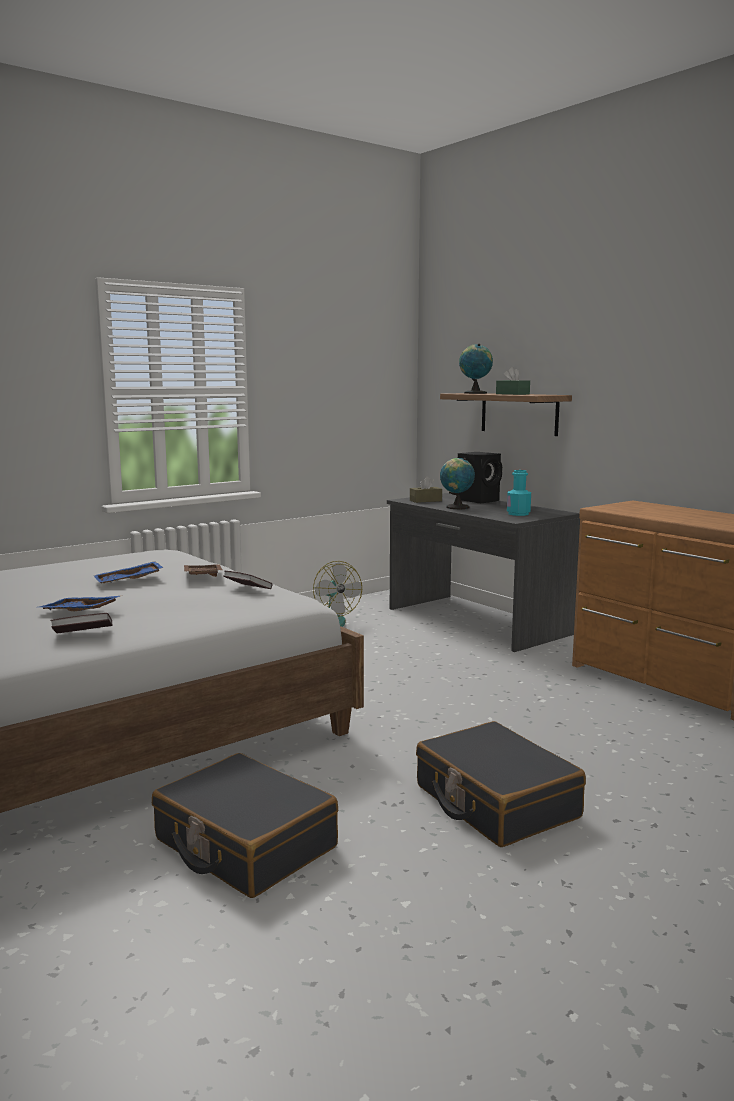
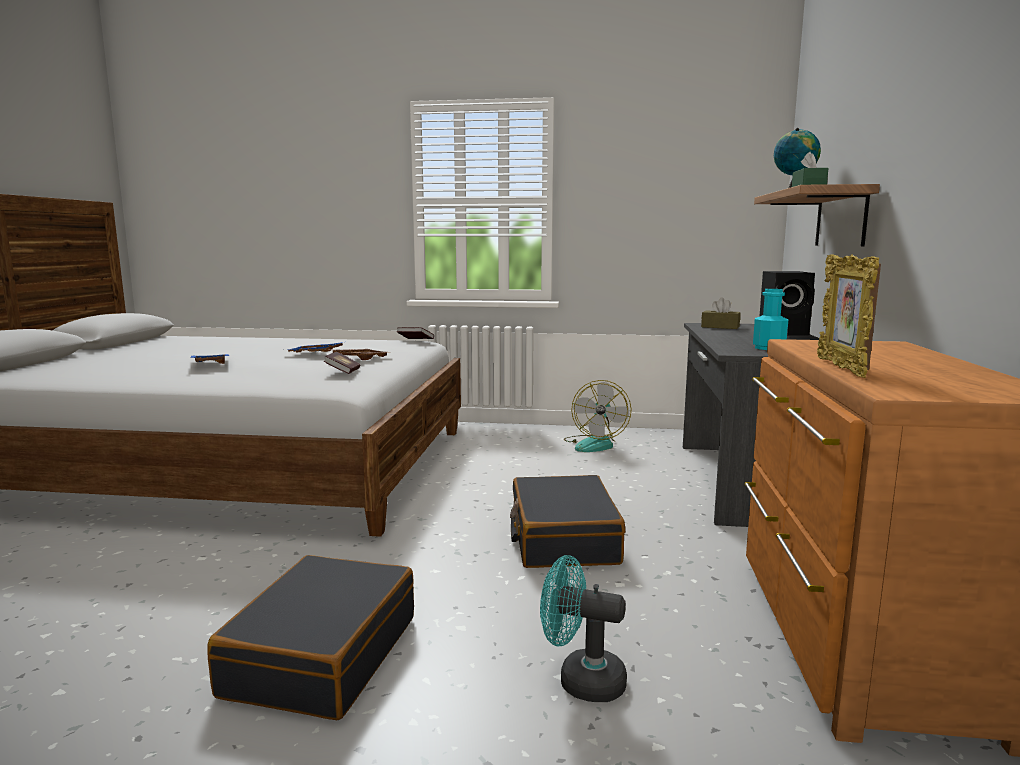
camera: 45 degrees right, 0 degrees up
book [50,613,113,633] -> book moved to [396,327,434,339]
black suitcase [152,753,338,898] -> black suitcase moved to [510,475,625,568]
globe [440,458,475,509] -> none
none -> turquoise fan [540,555,627,702]
none -> picture frame [817,254,881,378]

